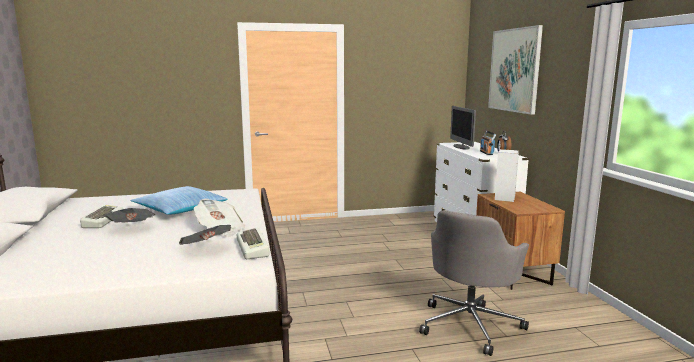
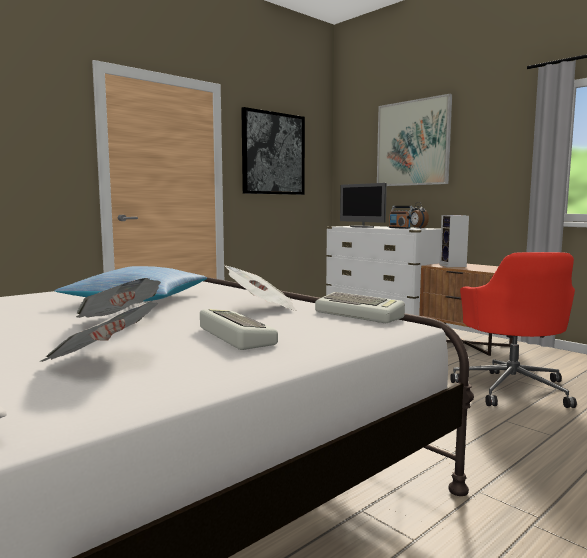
camera: 30 degrees left, 5 degrees down
keyboard [80,205,123,228] -> keyboard moved to [200,309,278,350]
newspaper [179,225,231,245] -> newspaper moved to [41,301,158,362]
grey office chair [419,210,529,356] -> red office chair [450,252,577,408]
none -> picture [241,107,305,195]

